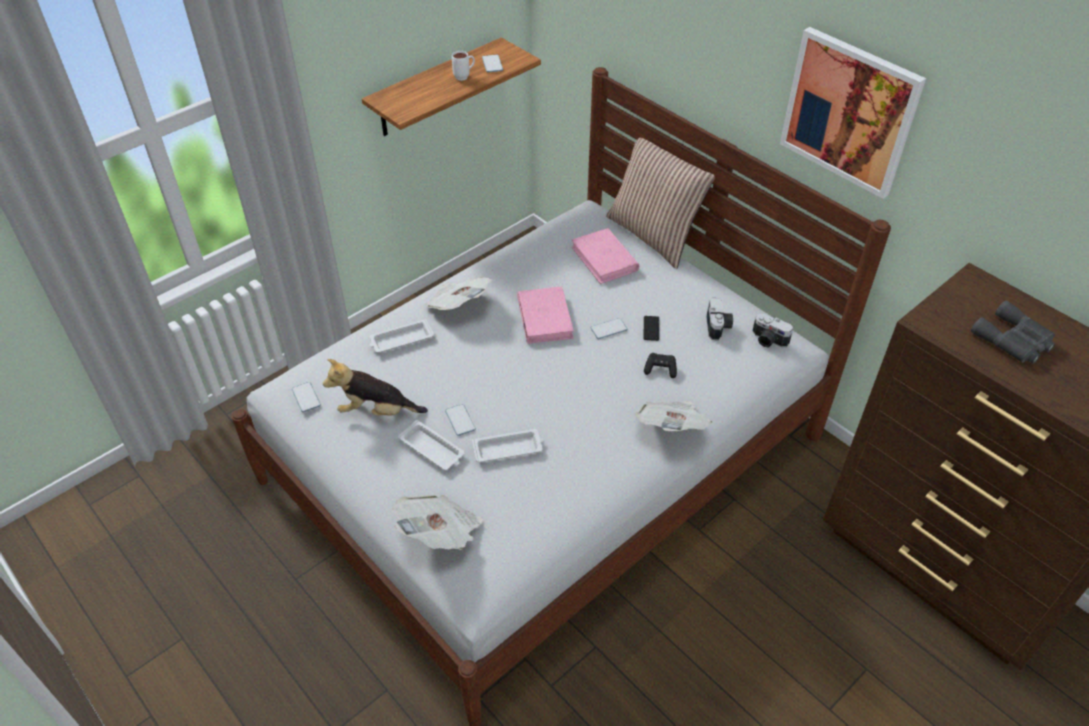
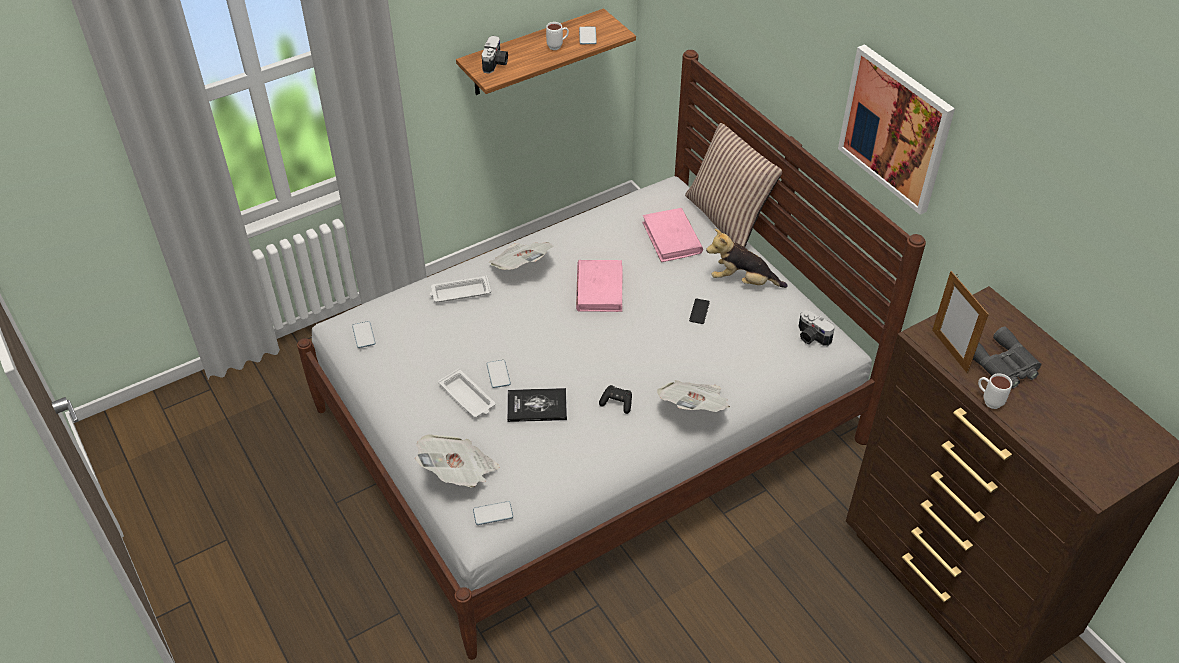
camera: 10 degrees right, 0 degrees up
plush toy [323,359,428,416] -> plush toy moved to [706,229,787,288]
white tray [472,429,544,462] -> book [507,388,567,422]
phone [590,318,627,339] -> phone moved to [473,501,513,525]
black game controller [644,353,677,378] -> black game controller moved to [599,385,632,414]
camera [706,298,733,340] -> camera moved to [482,36,508,74]
none -> picture frame [932,271,989,373]
none -> white mug [978,373,1012,409]

